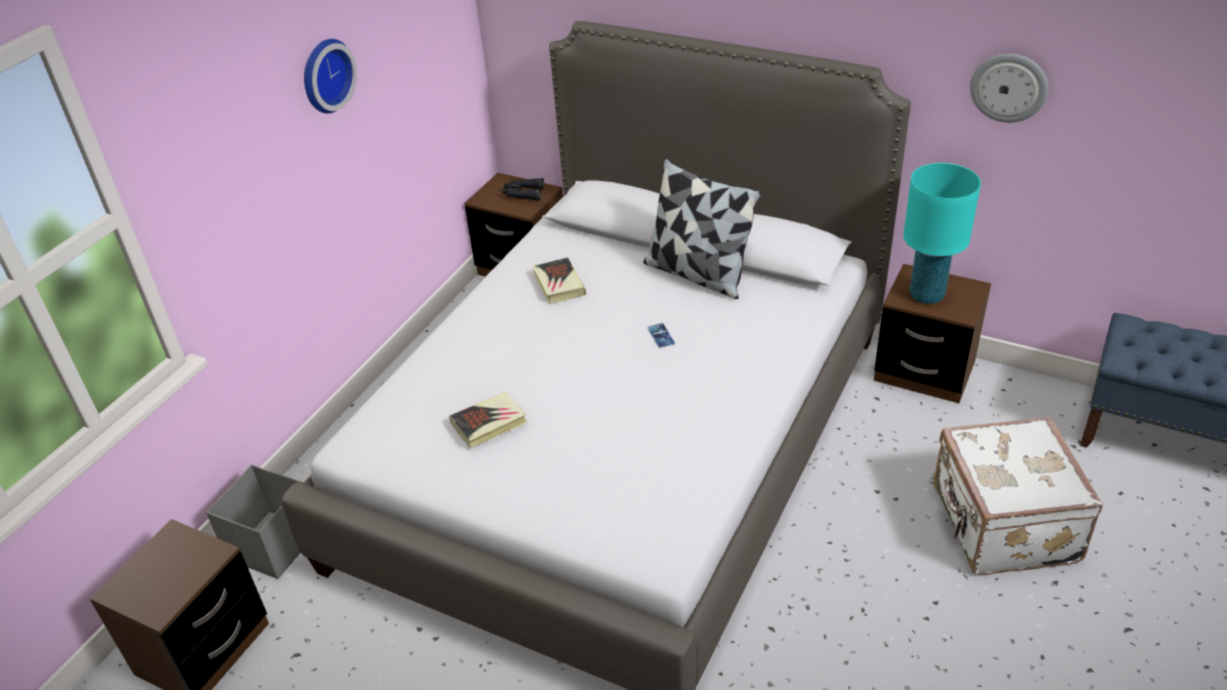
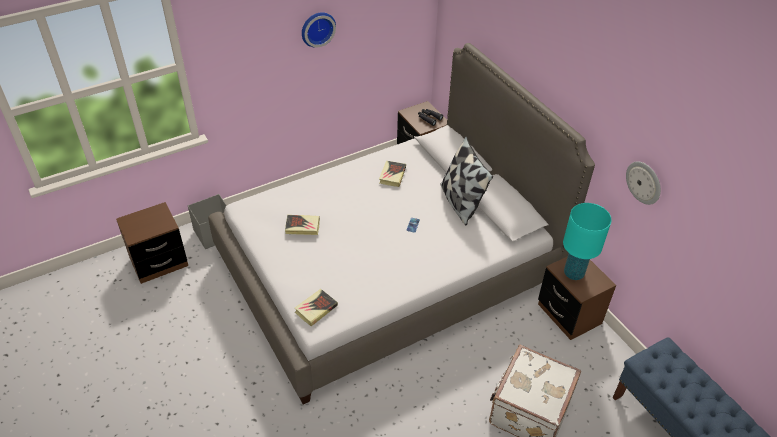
camera: 30 degrees right, 5 degrees up
none -> book [295,289,338,326]

